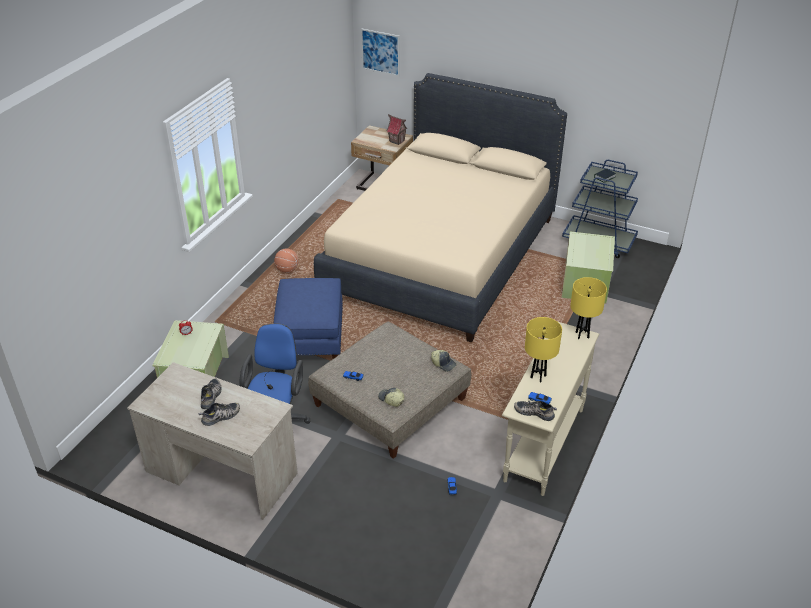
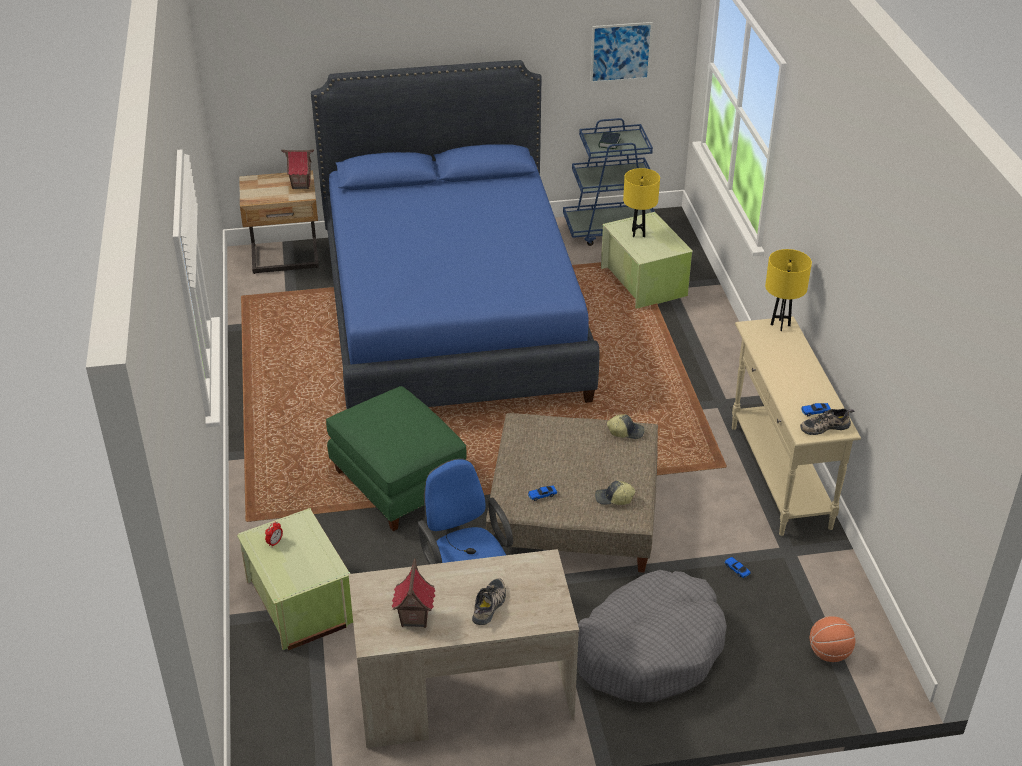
camera: 35 degrees left, 0 degrees up
shoe [201,378,222,409] -> none
basketball [274,249,299,273] -> basketball moved to [810,616,855,662]
blue ottoman [274,278,343,359] -> green ottoman [326,386,467,531]
beige bed [314,73,567,343] -> blue bed [311,60,599,409]
picture [361,28,400,76] -> picture moved to [590,22,653,83]
yellow table lamp [525,317,562,383] -> yellow table lamp moved to [623,168,660,238]
none -> toy house [392,558,435,628]
none -> grey dog bed [577,570,727,703]

